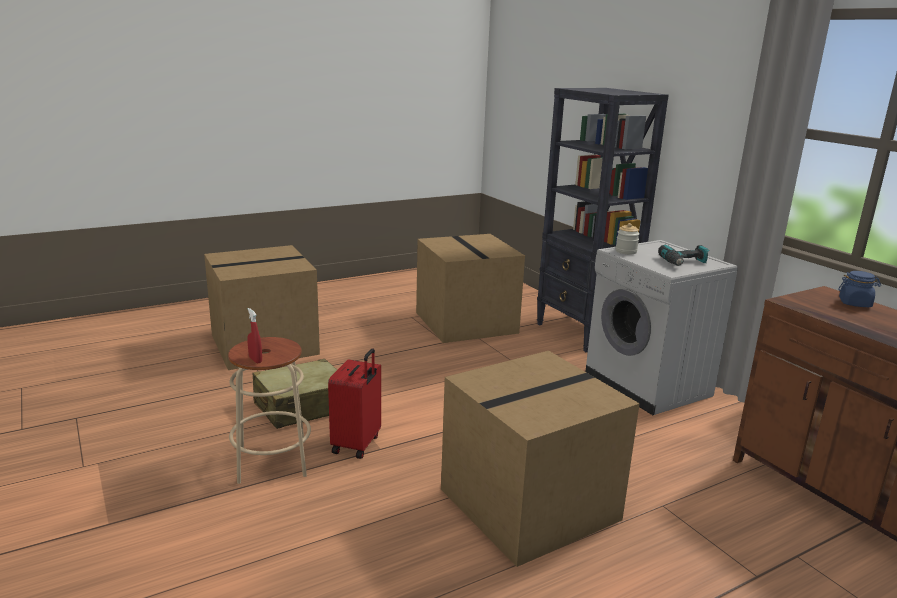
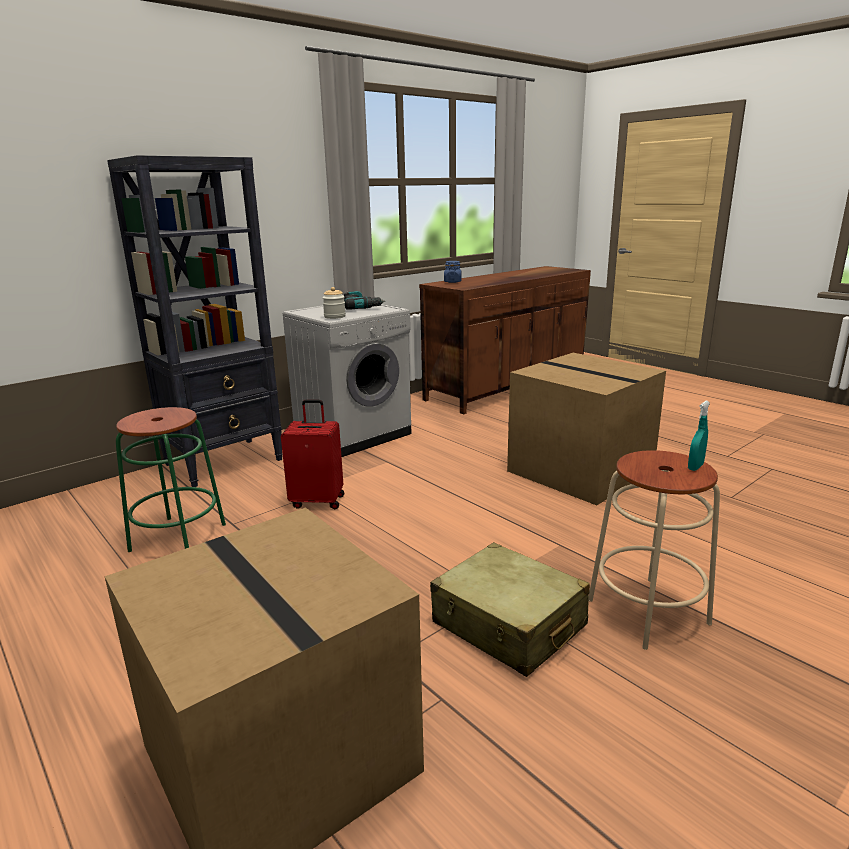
camera: 100 degrees left, 0 degrees up
red spray bottle [247,308,262,363] -> turquoise spray bottle [688,401,710,471]
red suitcase [328,348,381,459] -> red suitcase moved to [281,400,344,509]
cardboard box [416,234,525,343] -> green stool [116,407,226,552]

